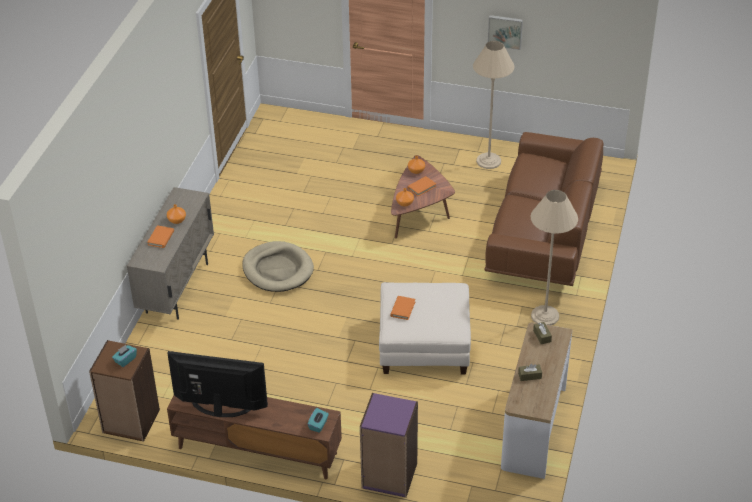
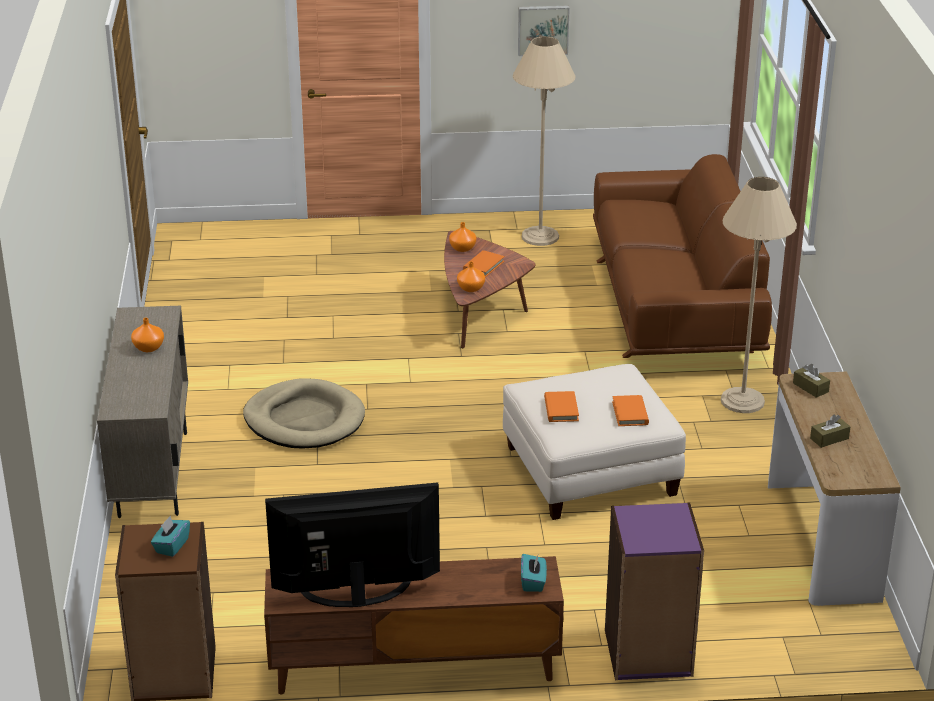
camera: 20 degrees left, 10 degrees down
orange book [147,225,174,248] -> orange book moved to [612,395,649,426]

